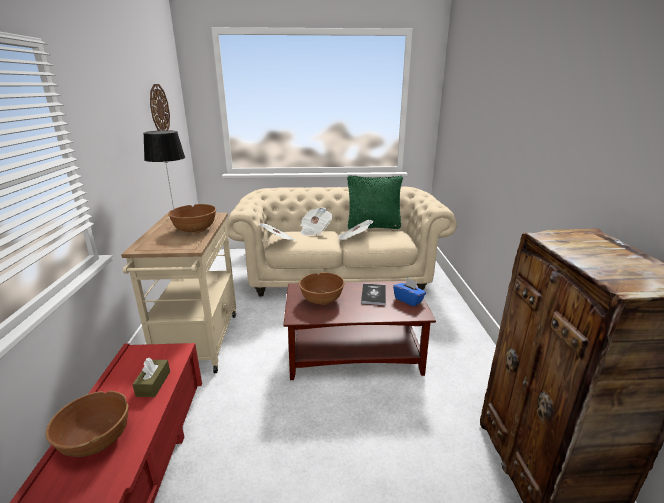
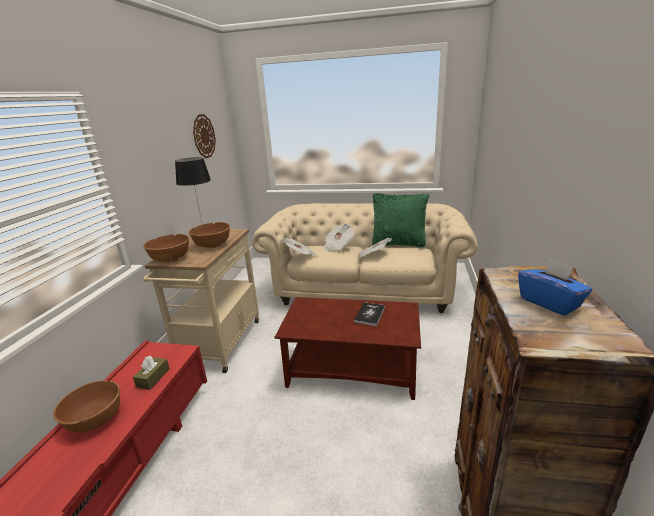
camera: 15 degrees right, 0 degrees up
brown bowl [299,272,345,305] -> brown bowl moved to [143,234,189,263]
blue tissue box [393,278,426,307] -> blue tissue box moved to [518,259,592,316]

